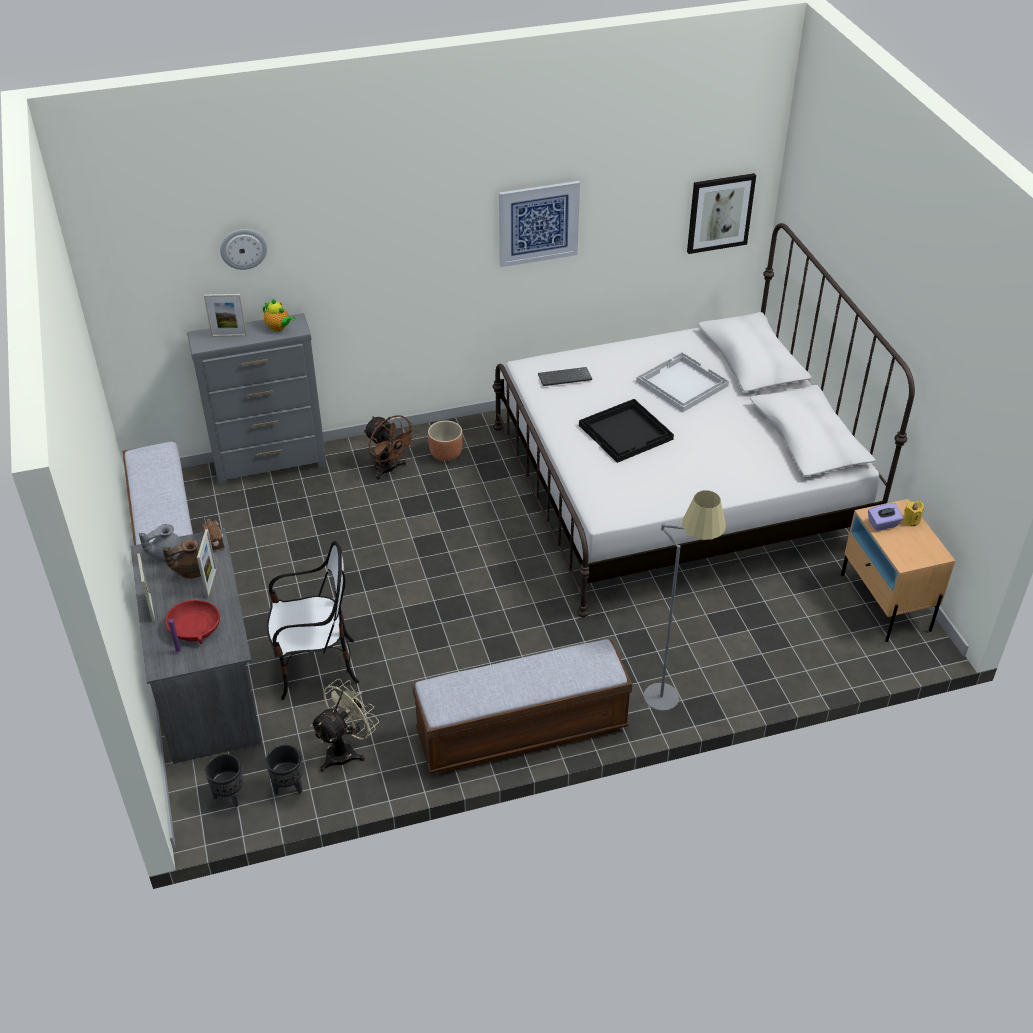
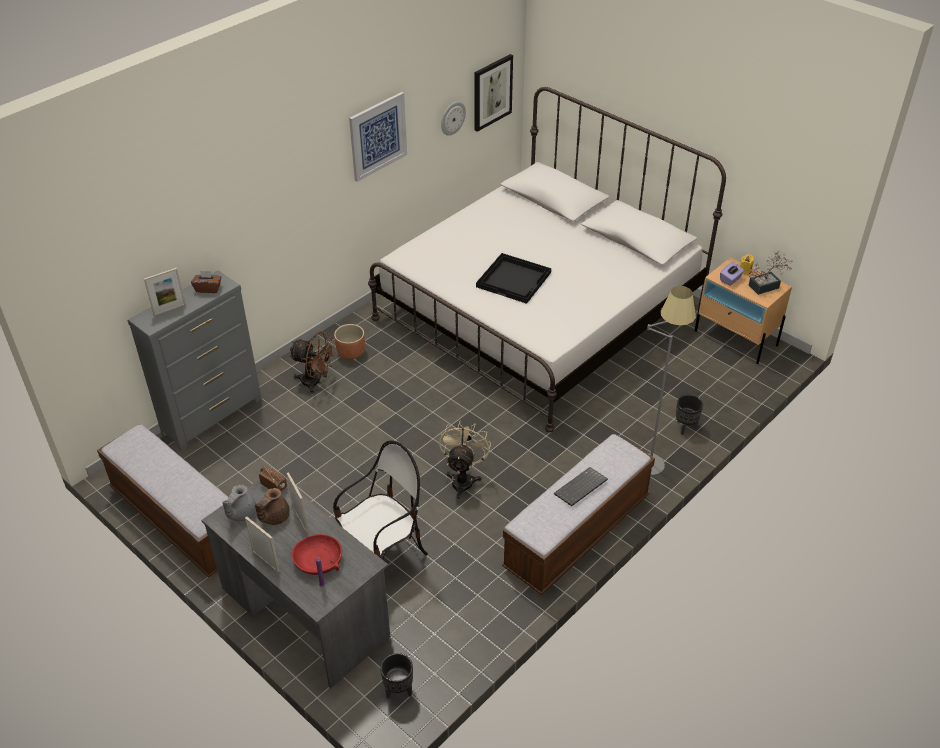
camera: 30 degrees left, 0 degrees up
wall clock [220,229,267,270] -> wall clock moved to [441,102,466,136]
teapot [263,299,295,331] -> brown tissue box [191,270,221,293]
black planter [265,745,303,795] -> black planter moved to [676,395,703,435]
beige fan [310,679,379,772] -> beige fan moved to [439,420,491,499]
keyboard [538,367,592,386] -> keyboard moved to [554,467,608,506]
white tray [636,352,729,412] -> none
none -> potted plant [749,251,793,295]

